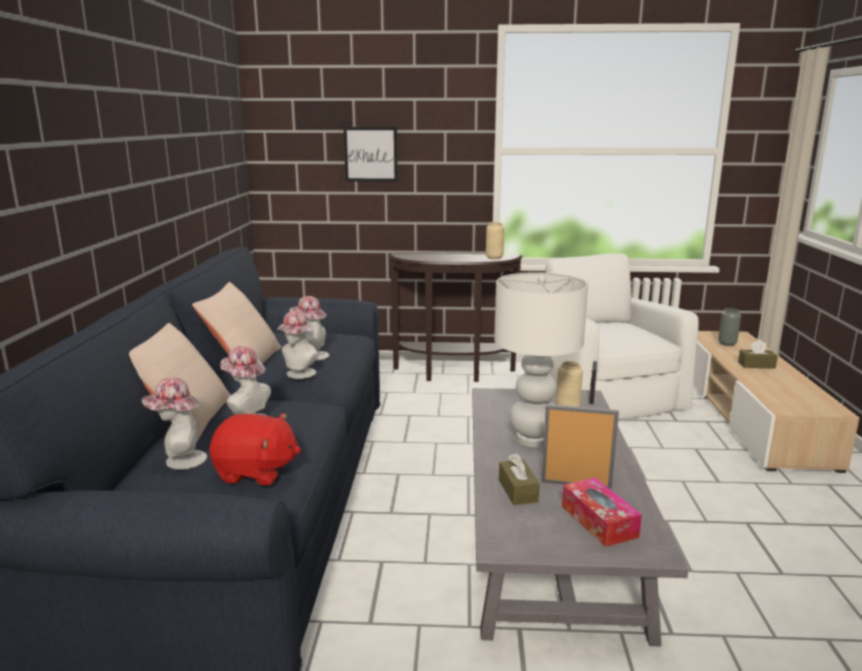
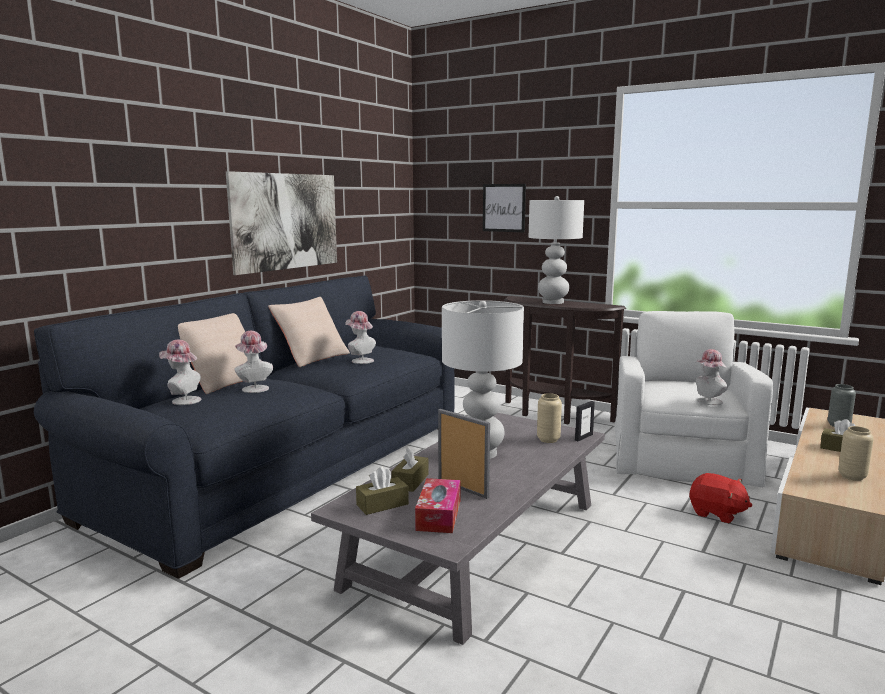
camera: 30 degrees right, 5 degrees down
red plush toy [209,413,301,485] -> red plush toy moved to [689,473,752,523]
hat [278,311,318,379] -> hat moved to [695,349,728,405]
beige vase [486,222,504,260] -> beige vase moved to [838,426,874,481]
none -> picture [226,171,337,275]
none -> brown tissue box [356,467,409,515]
none -> white table lamp [529,196,584,304]

